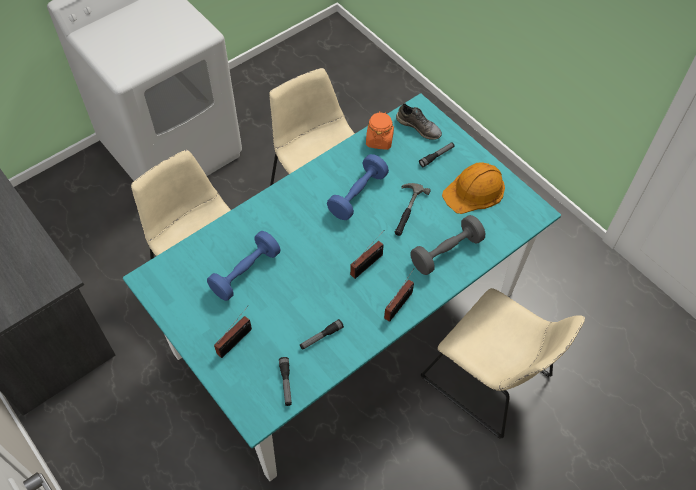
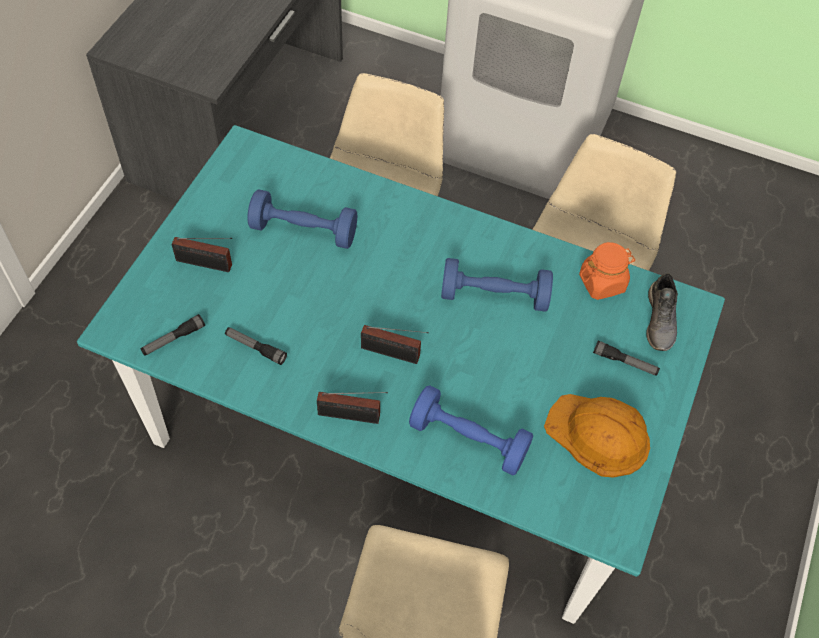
camera: 60 degrees right, 0 degrees up
hammer [395,183,431,236] -> none
grey dumbbell [410,215,485,275] -> blue dumbbell [409,386,533,475]

